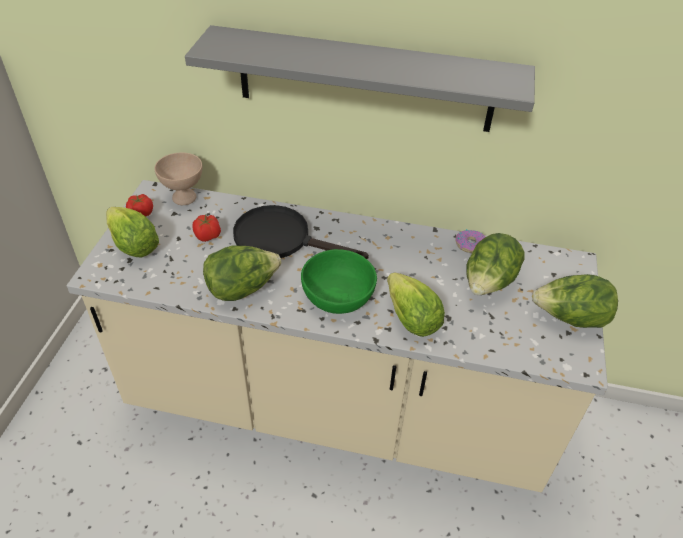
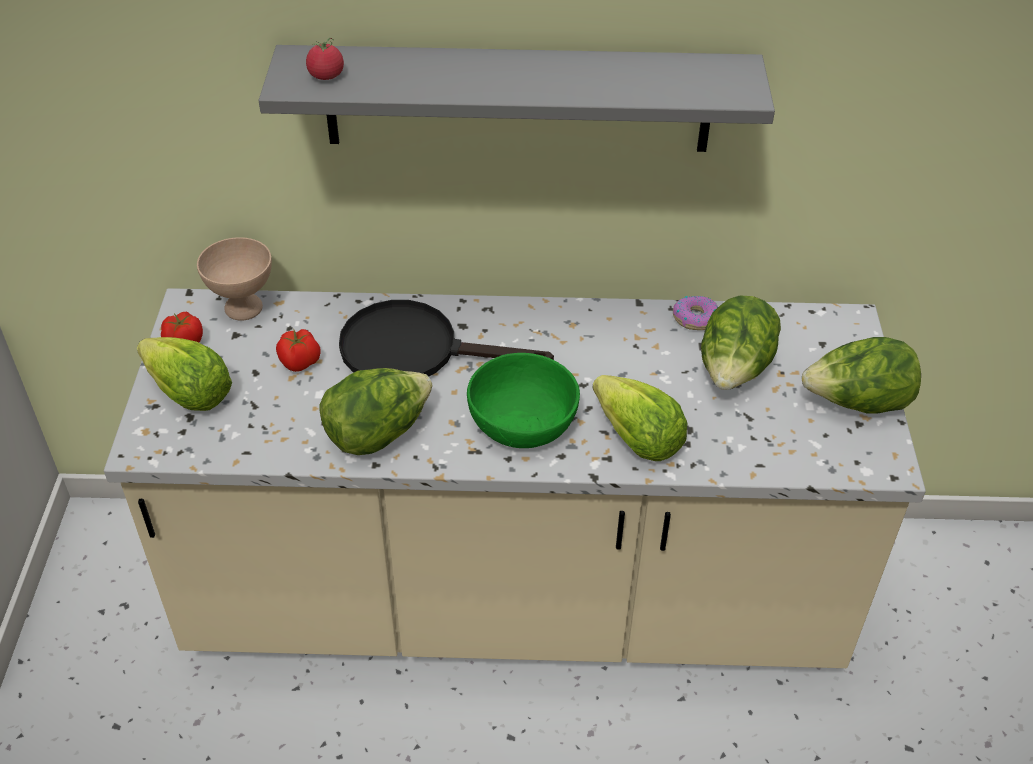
camera: 10 degrees left, 0 degrees up
none -> tomato [306,38,344,80]

